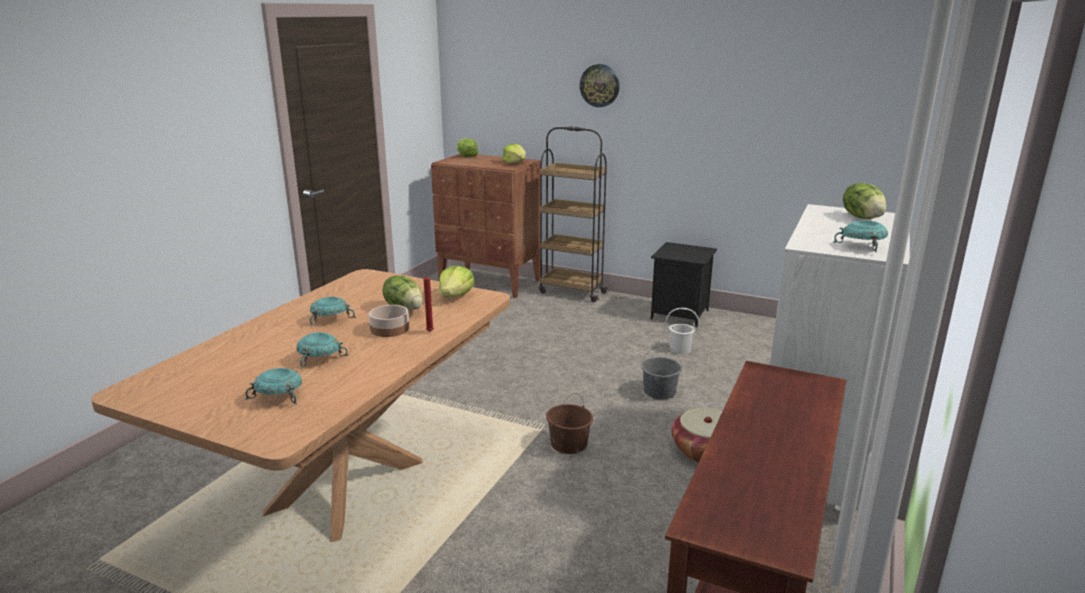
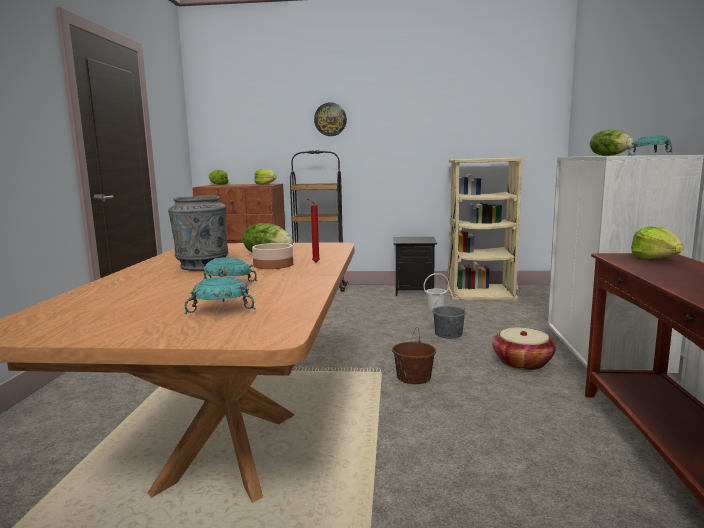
camera: 20 degrees left, 10 degrees down
turquoise bowl [310,297,356,326] -> grey vase [168,195,228,271]
lettuce [439,266,475,297] -> lettuce moved to [631,226,684,259]
none -> beige bookcase [447,158,525,300]

